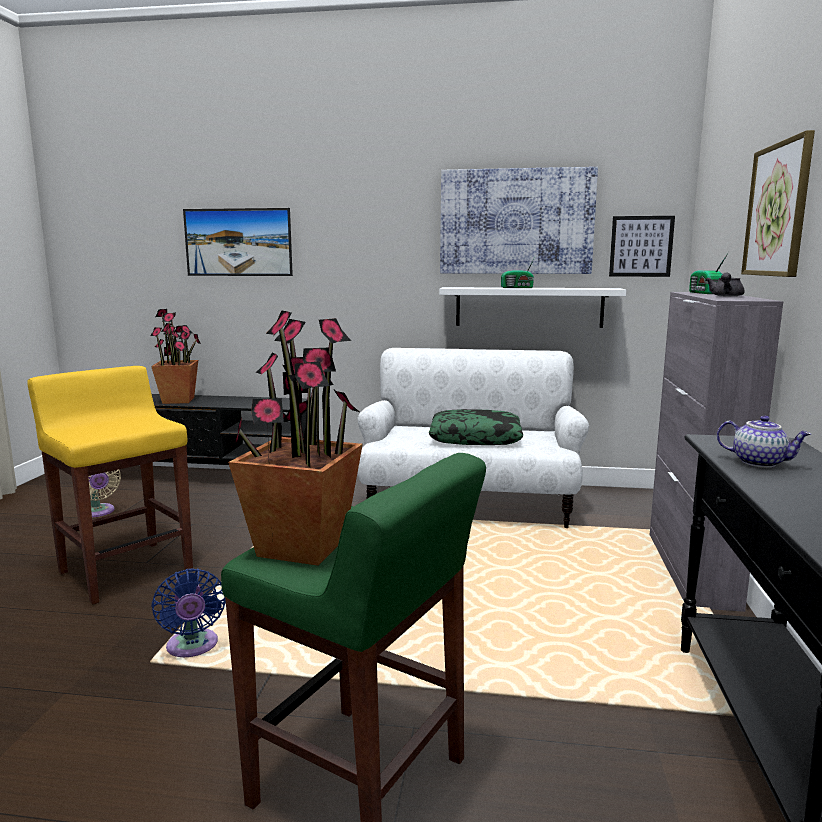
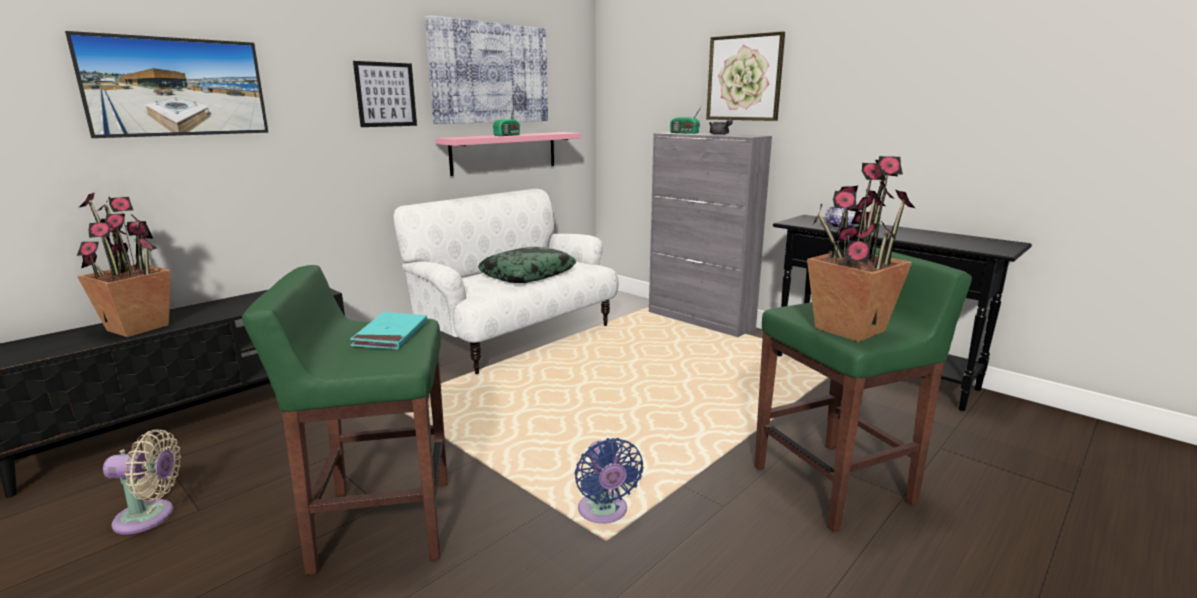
camera: 55 degrees left, 5 degrees up
yellow stool [27,366,193,605] -> green stool [242,265,448,575]
blue fan [152,568,226,657] -> blue fan turned 60 degrees clockwise [575,438,643,524]
white shelf [439,287,626,328] -> pink shelf [435,132,581,176]
picture [609,216,675,277] -> picture moved to [353,61,417,127]
none -> turquoise book [350,312,427,349]

